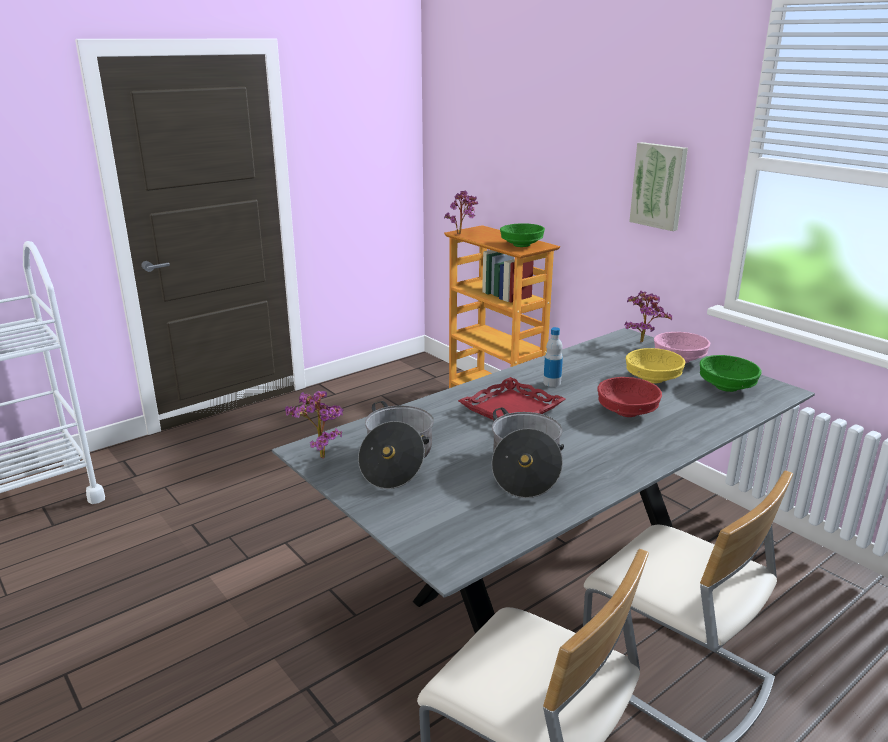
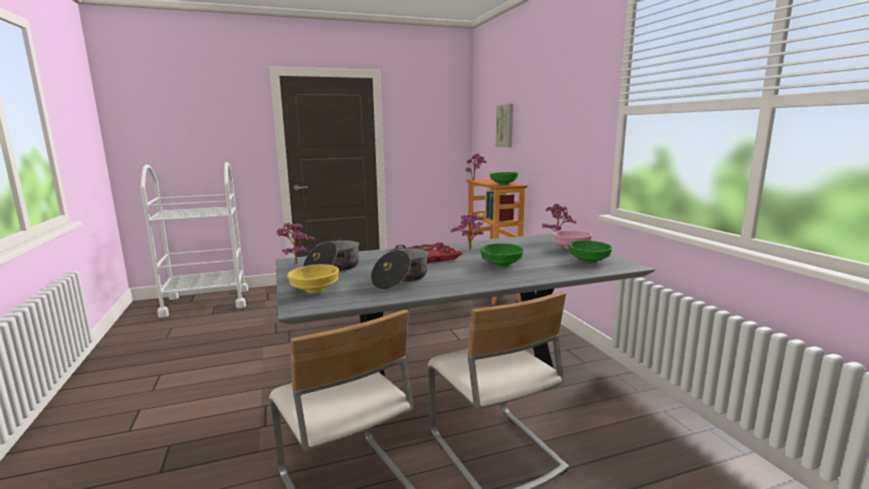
camera: 20 degrees right, 10 degrees down
bottle [543,327,563,387] -> potted plant [451,213,485,249]
red bowl [597,377,662,417] -> green bowl [480,243,524,267]
yellow bowl [626,348,686,384] -> yellow bowl moved to [287,264,339,293]
picture [629,142,688,231] -> picture moved to [496,104,513,147]

